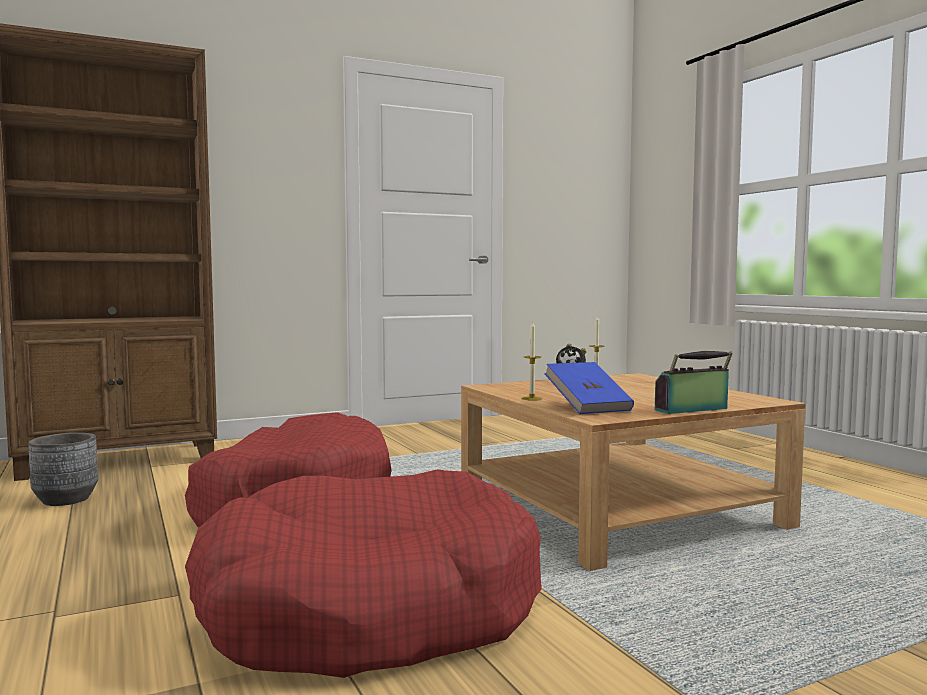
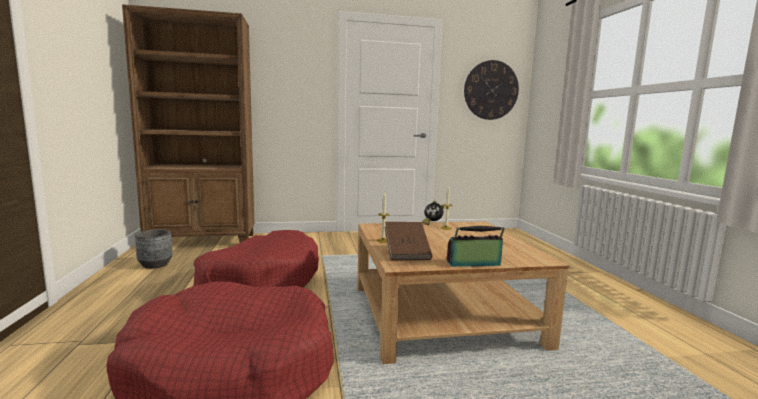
camera: 15 degrees right, 5 degrees up
blue book [544,362,634,414] -> brown book [385,222,432,260]
none -> wall clock [464,60,519,120]

